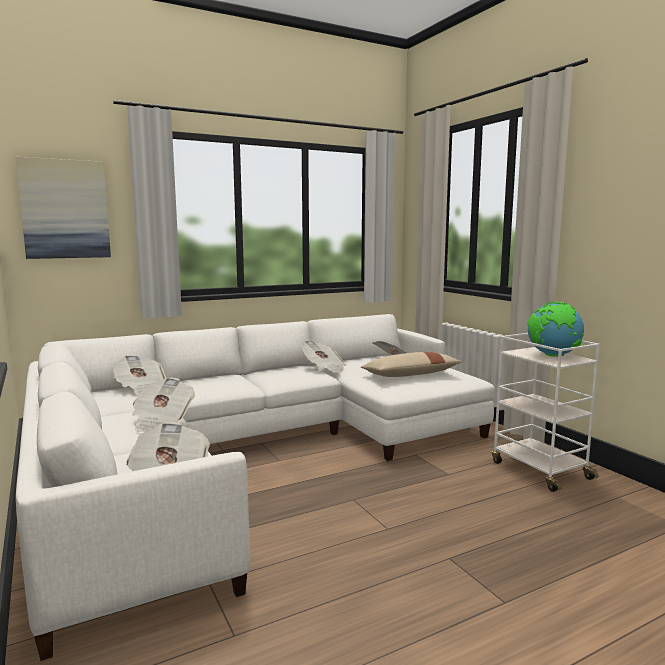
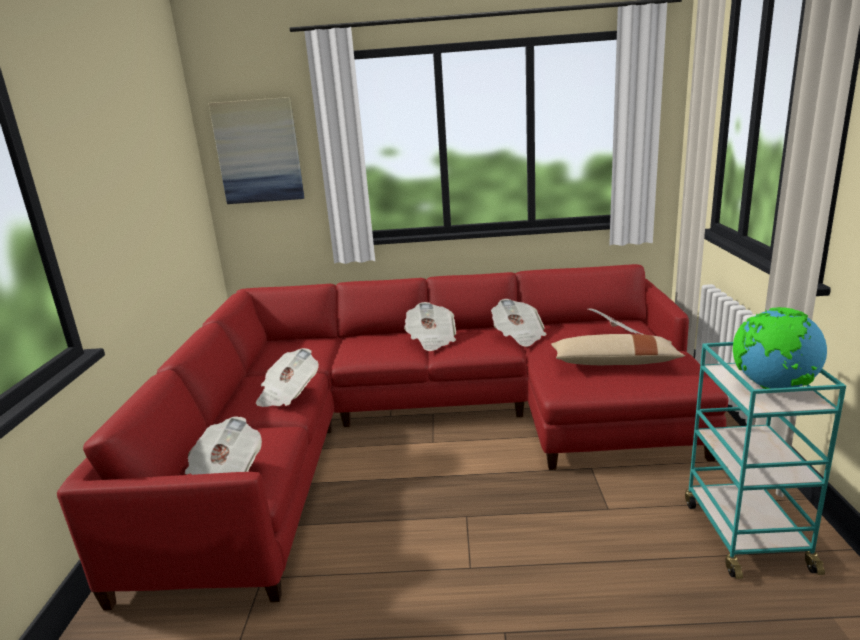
camera: 30 degrees right, 10 degrees up
white sofa [16,314,495,661] -> red sofa [57,264,728,610]
newspaper [113,355,166,395] -> newspaper moved to [404,302,456,351]
white cart [492,333,600,492] -> turquoise cart [685,342,846,579]

